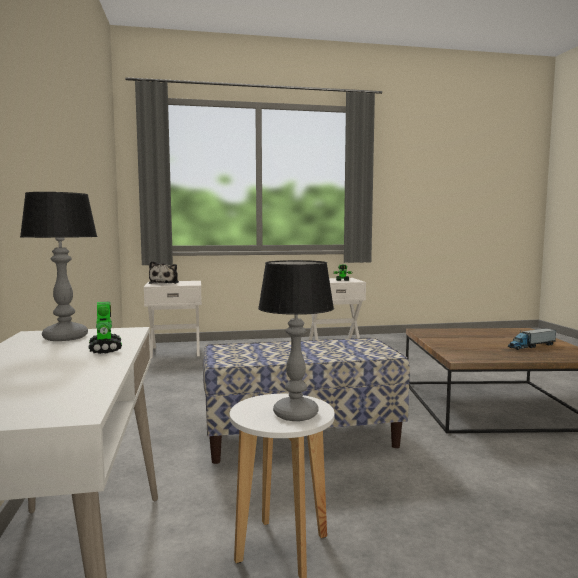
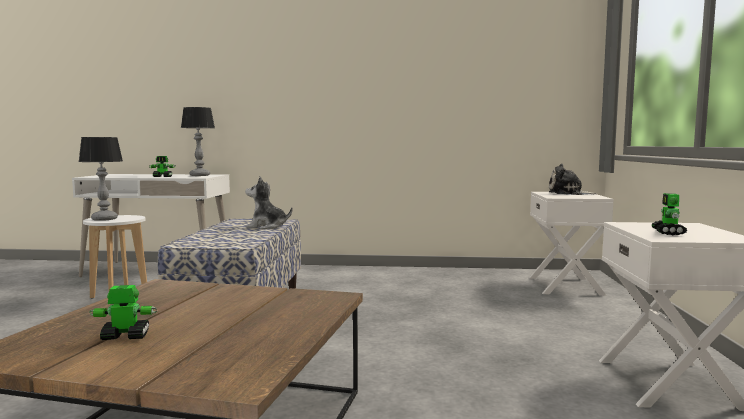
camera: 105 degrees right, 0 degrees up
toy truck [508,328,556,350] -> toy robot [90,285,157,340]
none -> plush toy [245,176,292,229]

